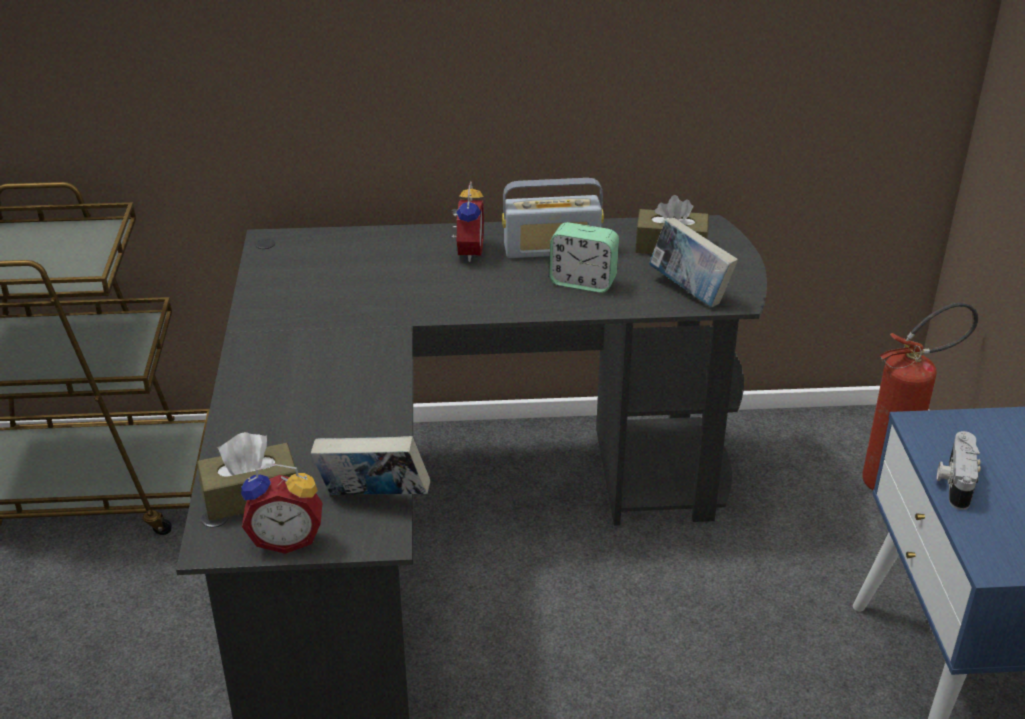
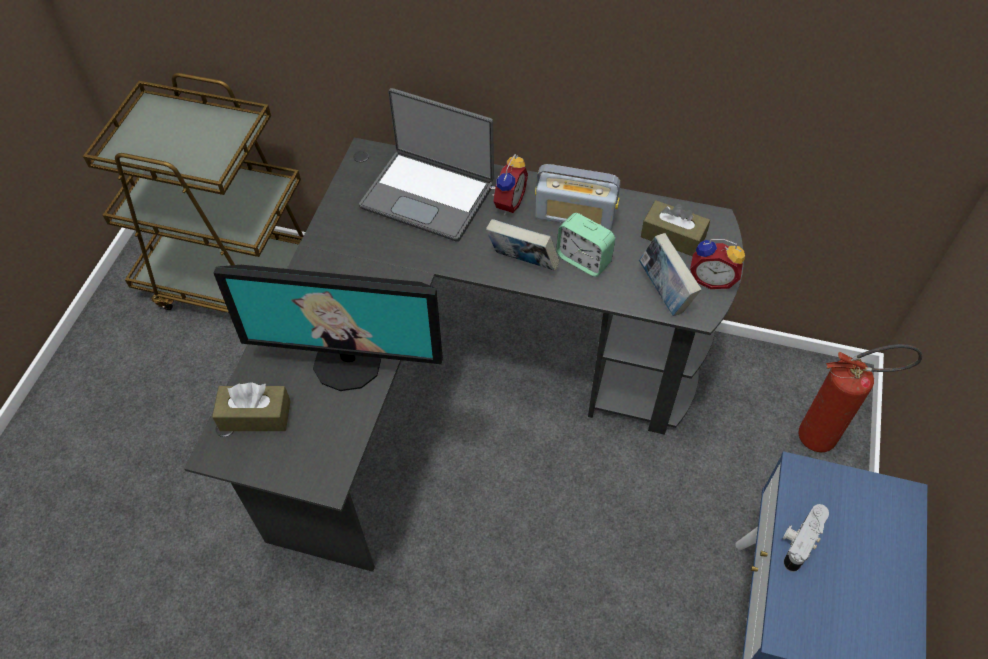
camera: 20 degrees right, 20 degrees up
alarm clock [241,464,322,554] -> alarm clock moved to [690,239,745,289]
book [311,436,430,495] -> book moved to [486,219,560,271]
none -> monitor [214,265,443,391]
none -> laptop [359,88,494,242]

